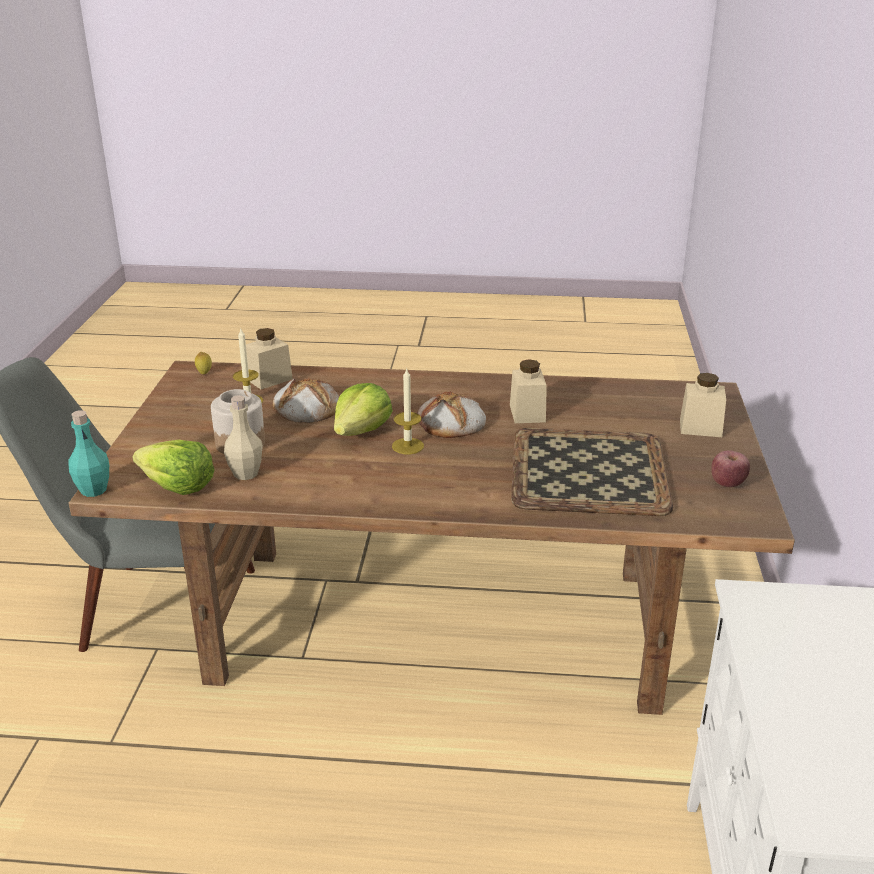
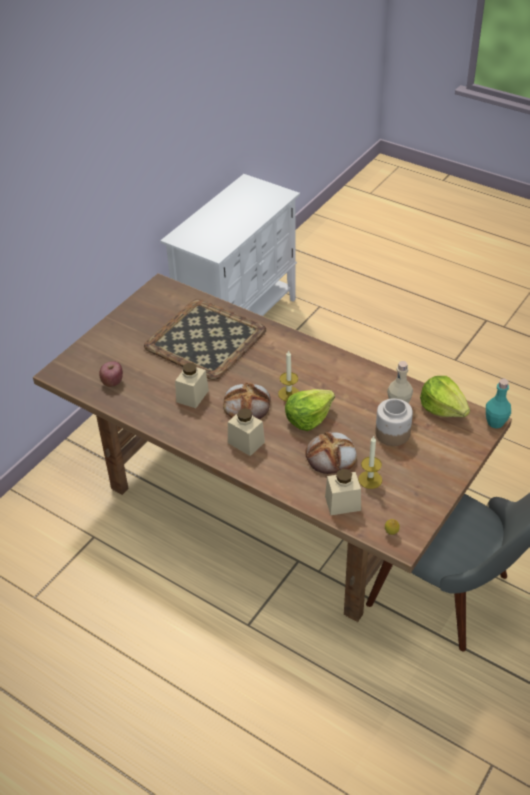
camera: 150 degrees left, 15 degrees up
beige jar [680,373,726,437] -> beige jar moved to [228,408,265,456]
apple [711,450,750,487] -> apple moved to [99,361,123,387]

